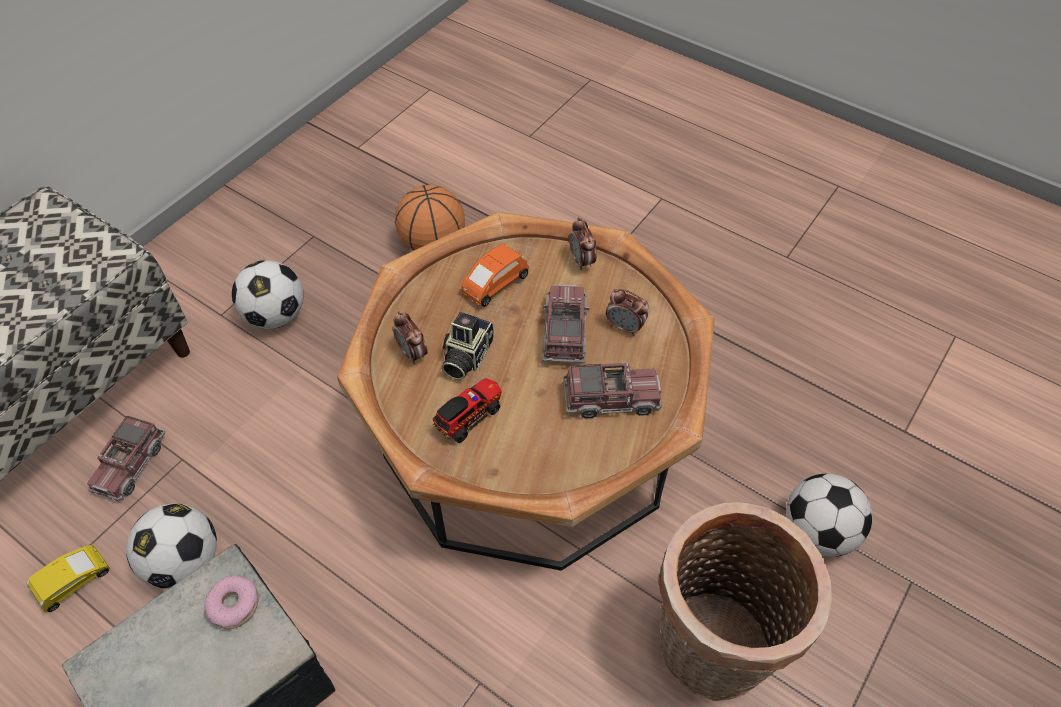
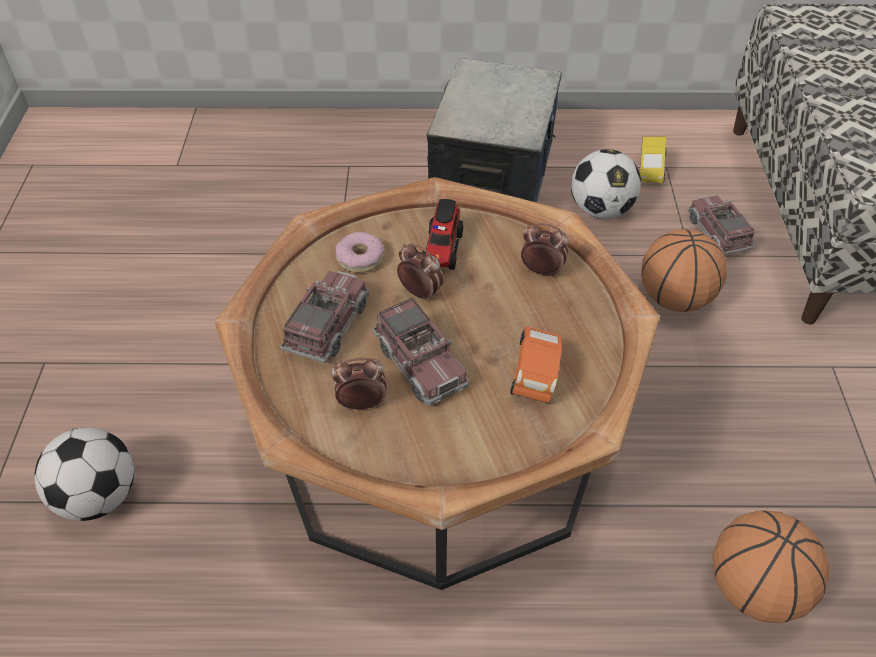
camera: 145 degrees right, 5 degrees down
donut [204,575,259,629] -> donut moved to [336,232,384,273]
football [232,260,304,329] -> none
camera [441,312,494,380] -> none
toy truck [563,362,662,419] -> toy truck turned 150 degrees clockwise [280,271,369,363]
alarm clock [569,217,597,271] -> alarm clock moved to [397,243,444,302]
basket [658,502,832,701] -> none
none -> basketball [641,229,727,312]

